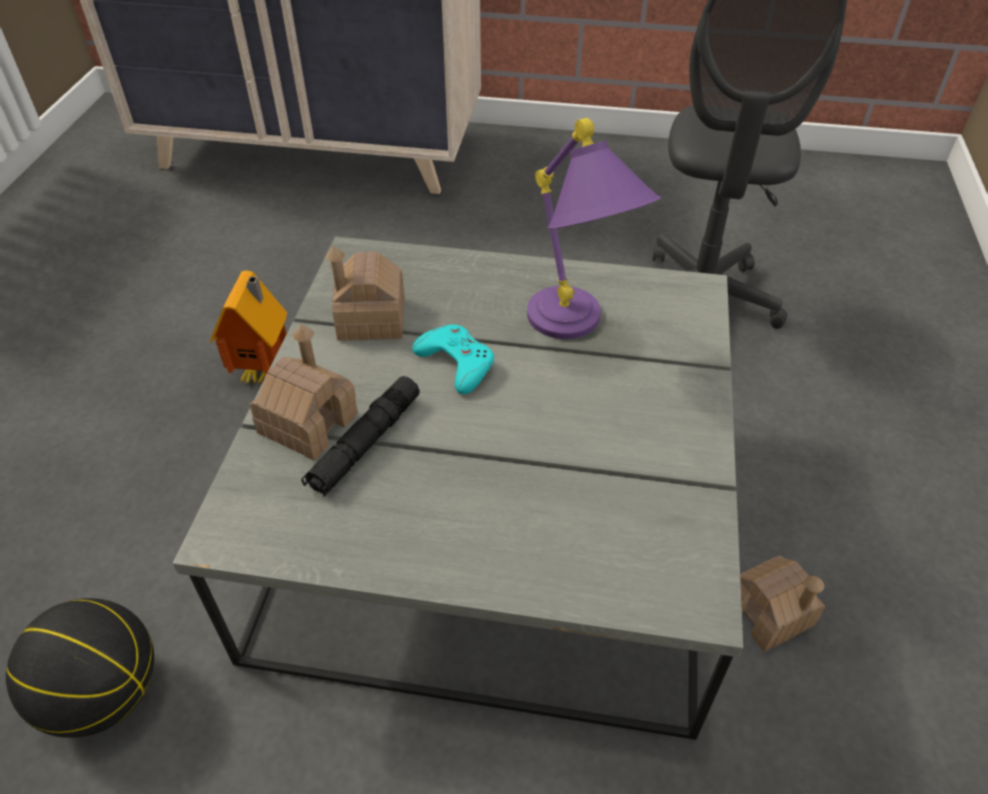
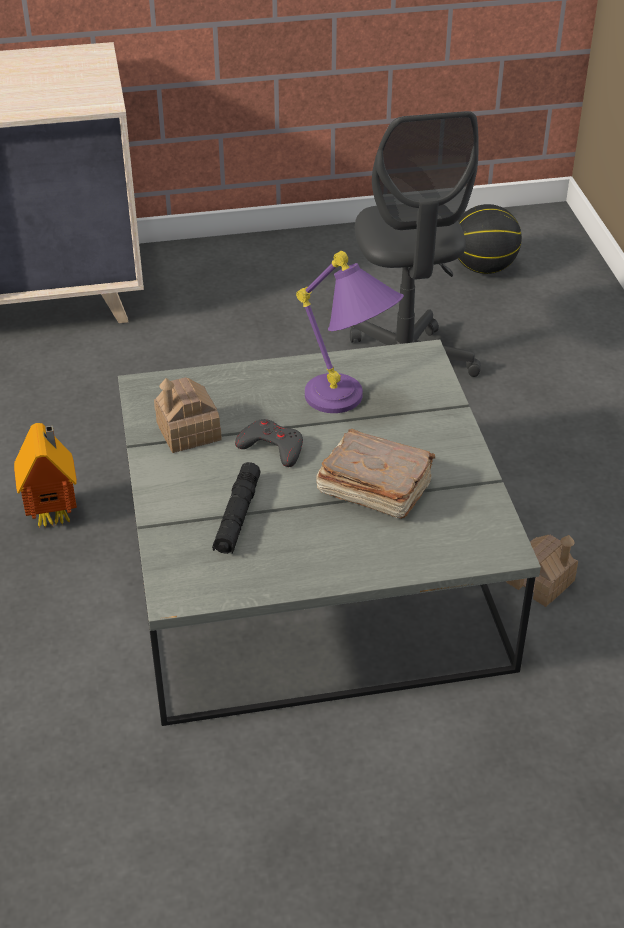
camera: 20 degrees left, 5 degrees down
basketball [6,598,154,738] -> basketball moved to [458,204,522,274]
toy house [250,324,358,461] -> none
turquoise game controller [412,324,494,394] -> grey game controller [235,419,303,467]
none -> brown book [316,429,435,519]

